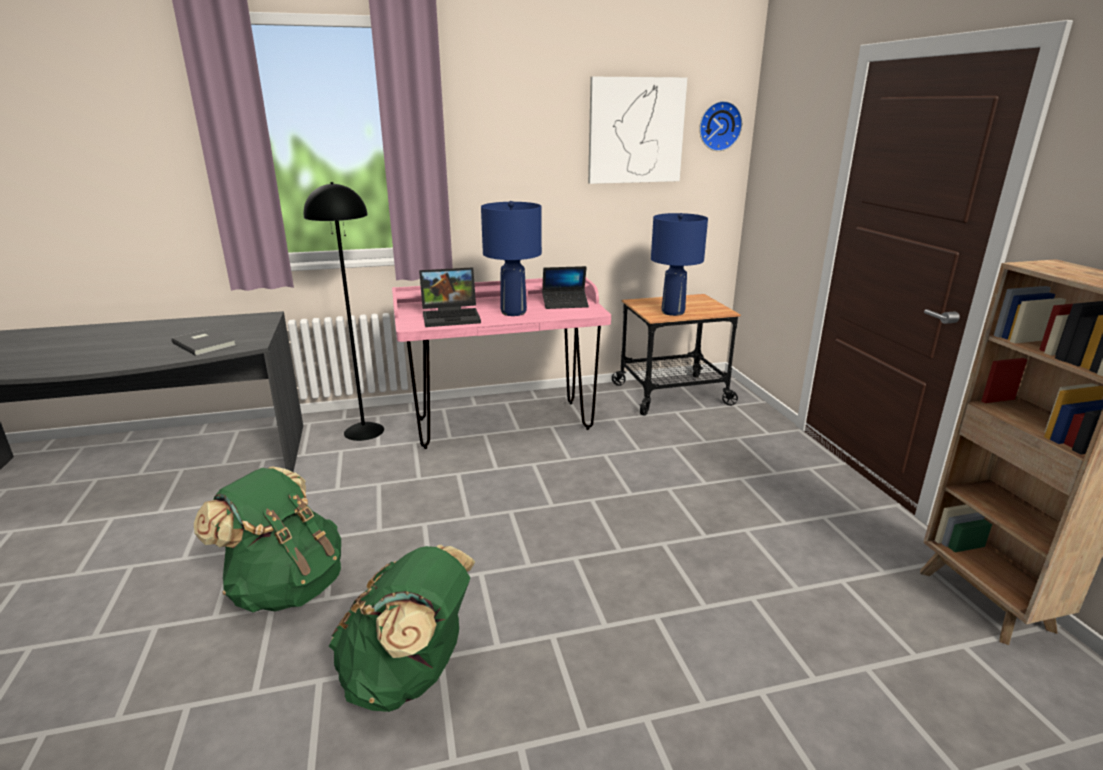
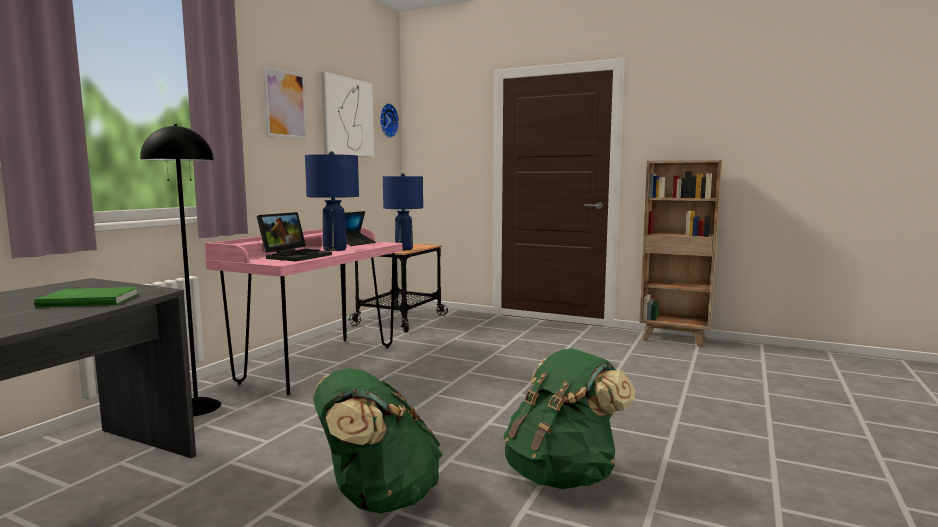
camera: 50 degrees left, 15 degrees down
grey book [171,329,237,356] -> green book [34,287,138,308]
none -> picture [263,65,307,140]

